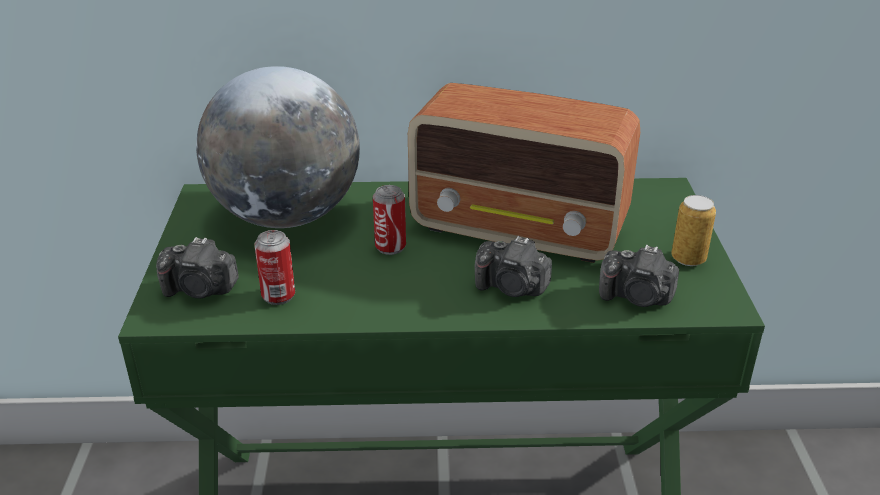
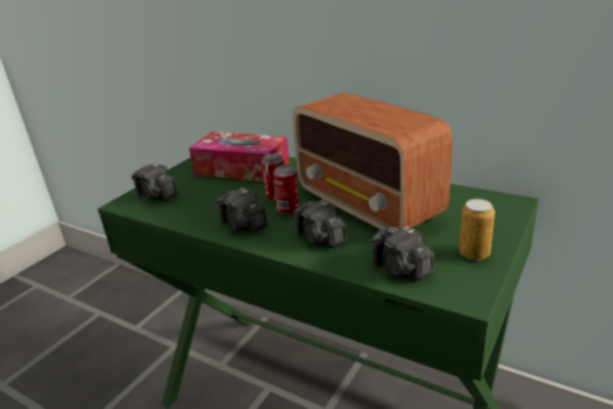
camera: 35 degrees right, 5 degrees down
globe [196,66,360,228] -> tissue box [189,132,290,182]
can [254,230,295,305] -> can moved to [273,164,300,215]
none -> camera [216,187,268,232]

